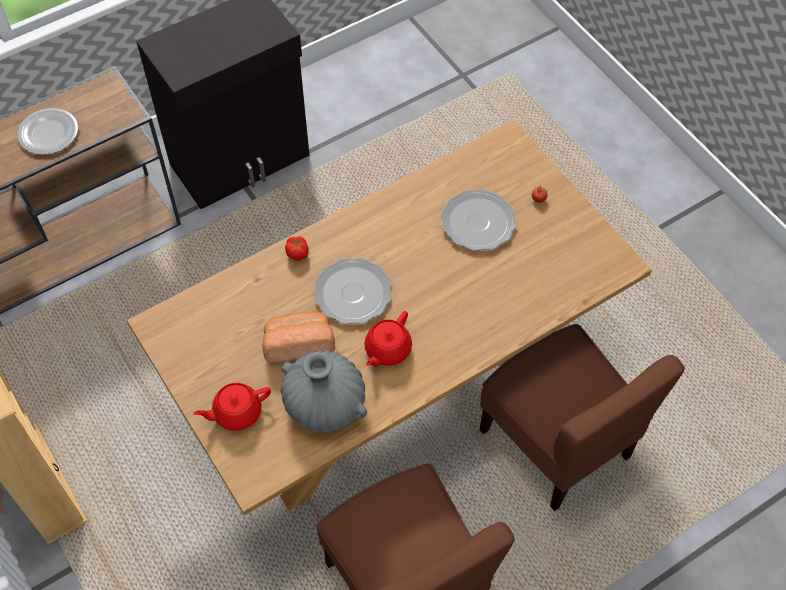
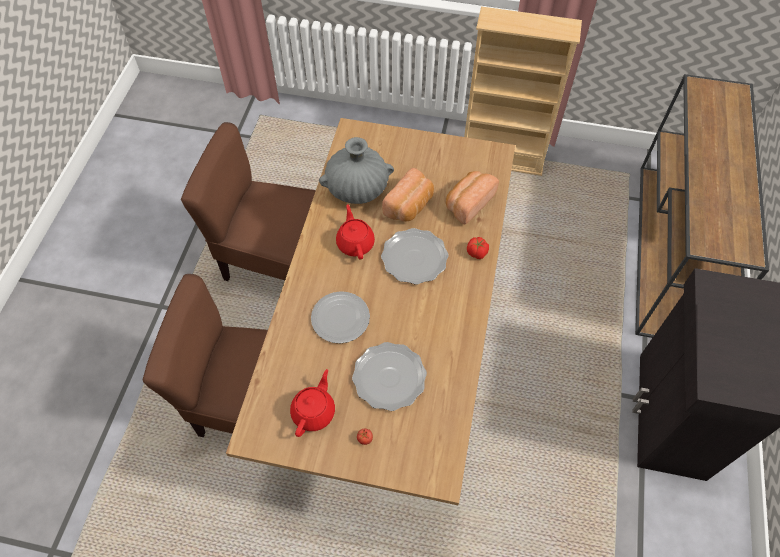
camera: 135 degrees right, 0 degrees up
plate [18,108,78,155] -> plate moved to [311,291,370,343]
red teapot [194,383,271,431] -> red teapot moved to [290,369,335,437]
none -> bread [446,171,499,224]

